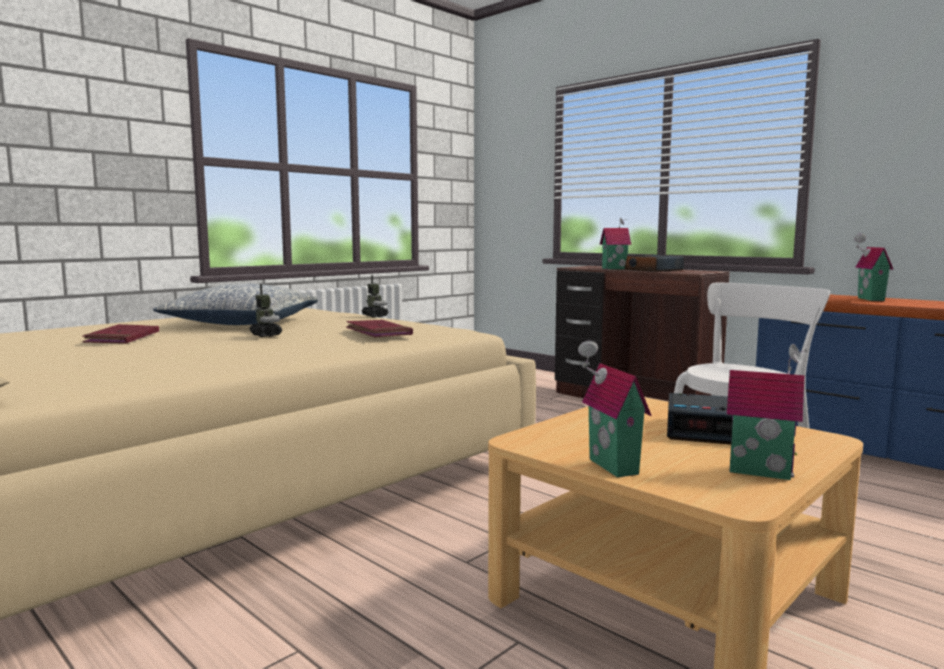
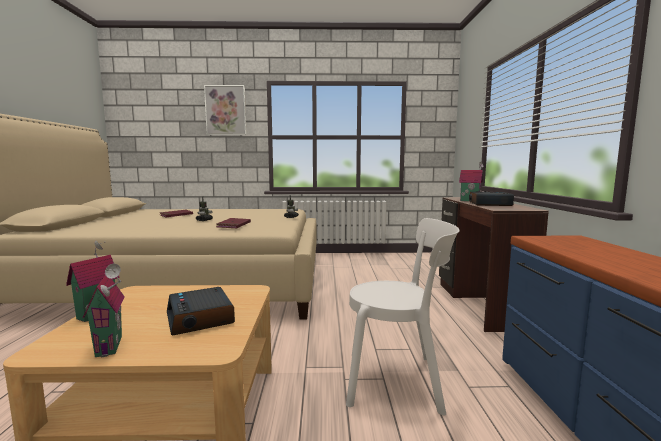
camera: 45 degrees right, 0 degrees up
pillow [153,283,318,325] -> none
toy house [854,233,893,301] -> none
none -> picture [204,85,247,135]

